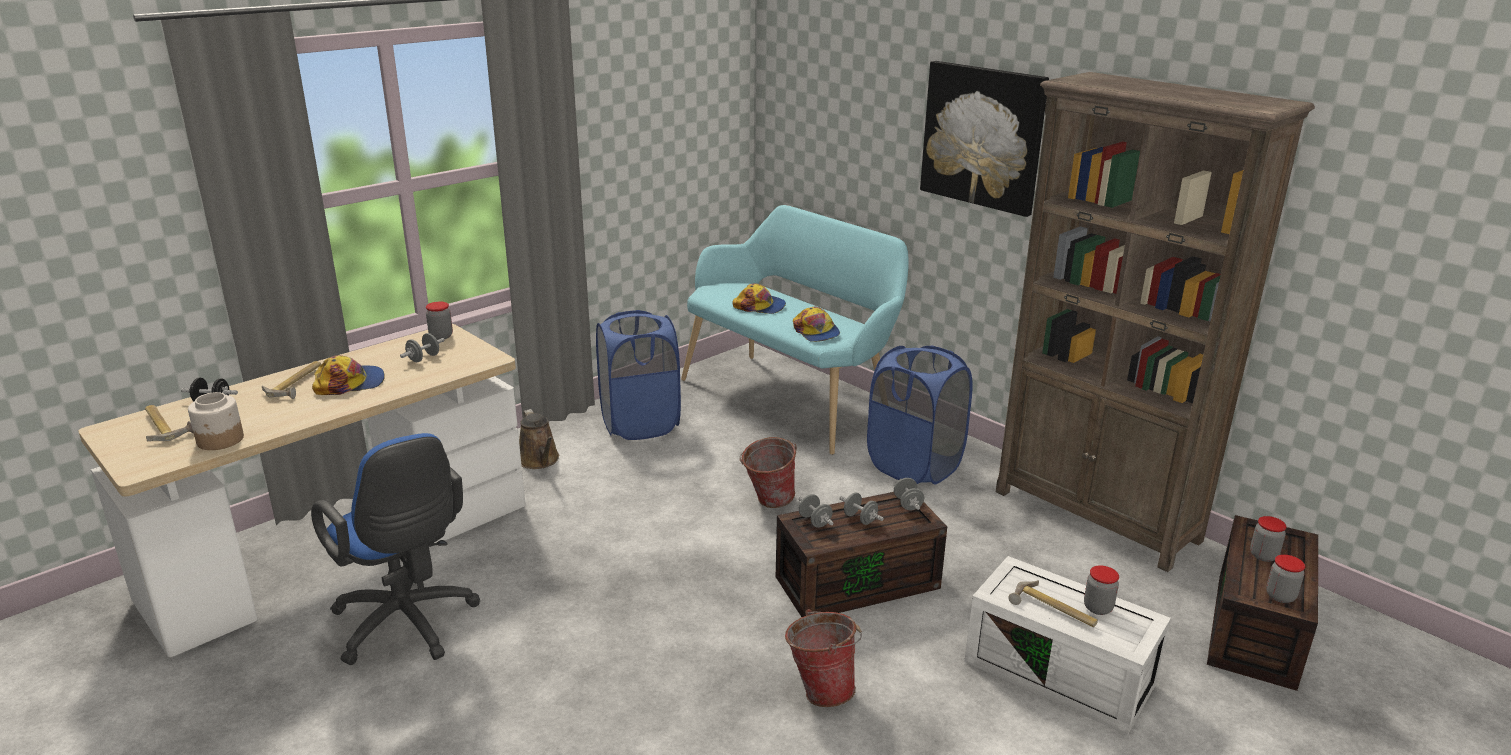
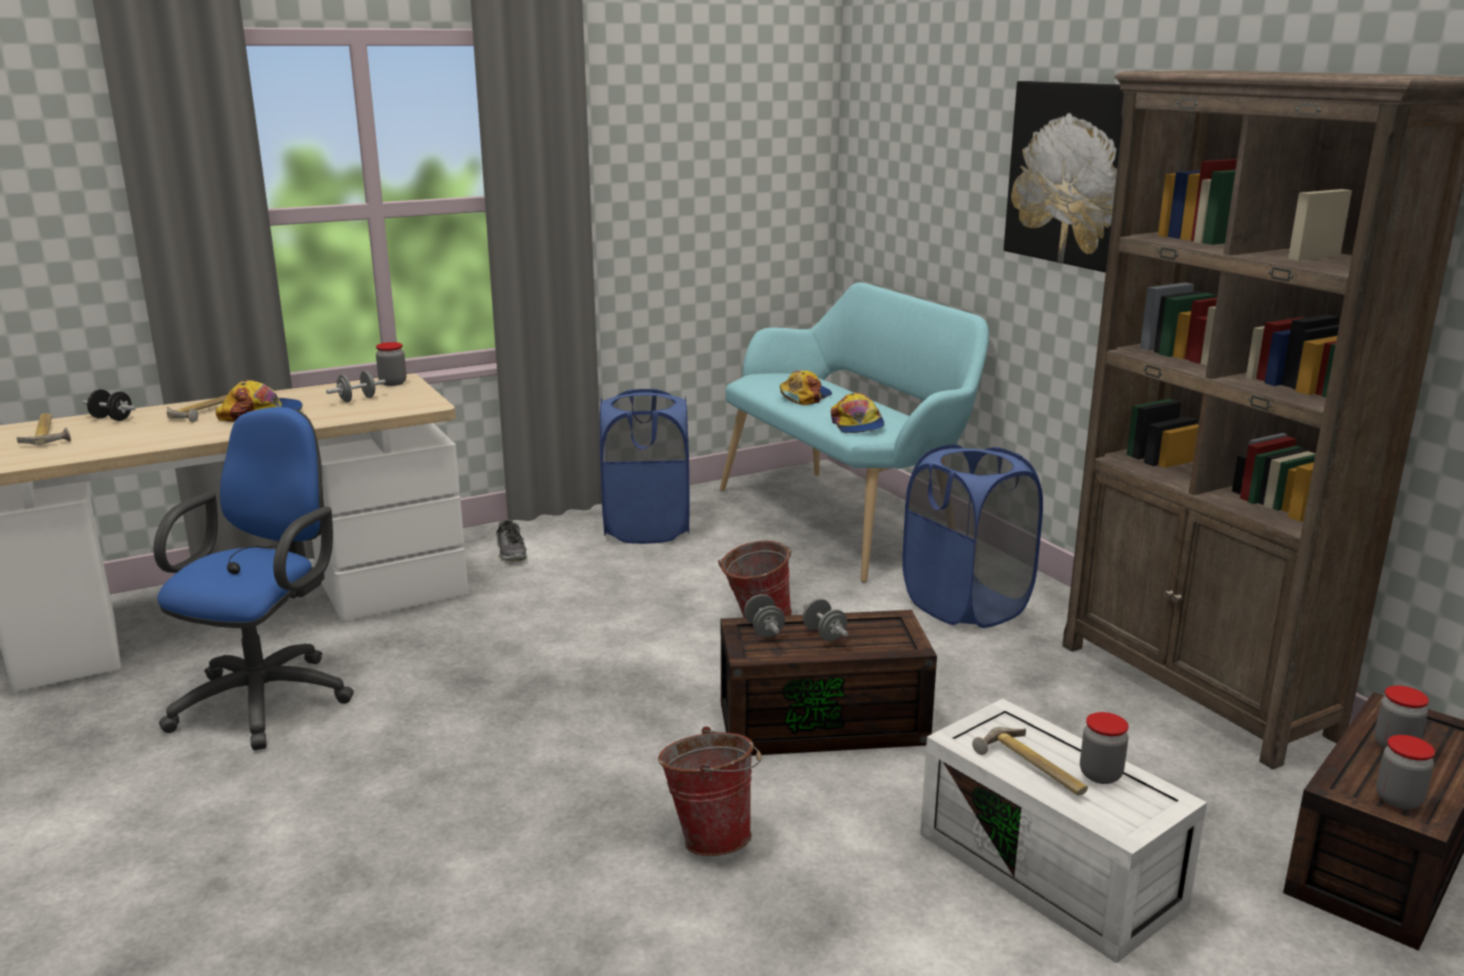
camera: 15 degrees right, 5 degrees down
jar [188,392,244,450] -> none
blue office chair [311,433,480,665] -> blue office chair turned 135 degrees counterclockwise [153,407,354,750]
brown watering can [519,409,559,469] -> shoe [496,519,527,562]
cap [732,283,786,314] -> cap turned 90 degrees counterclockwise [780,371,832,405]
grey dumbbell [894,478,924,510] -> none

